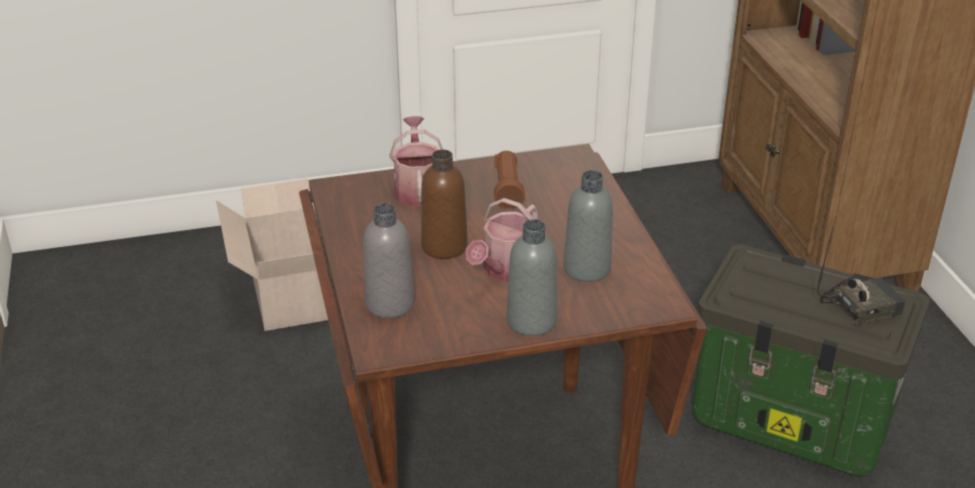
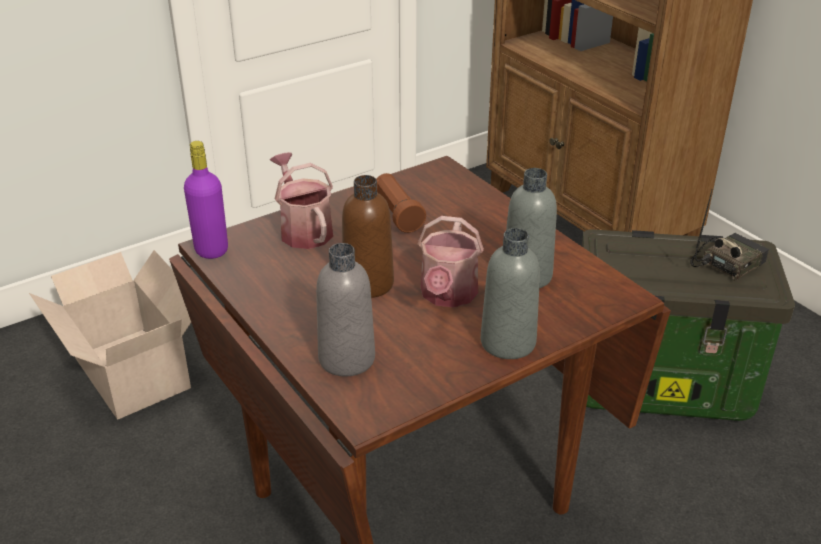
camera: 20 degrees left, 0 degrees up
none -> purple bottle [184,141,228,259]

